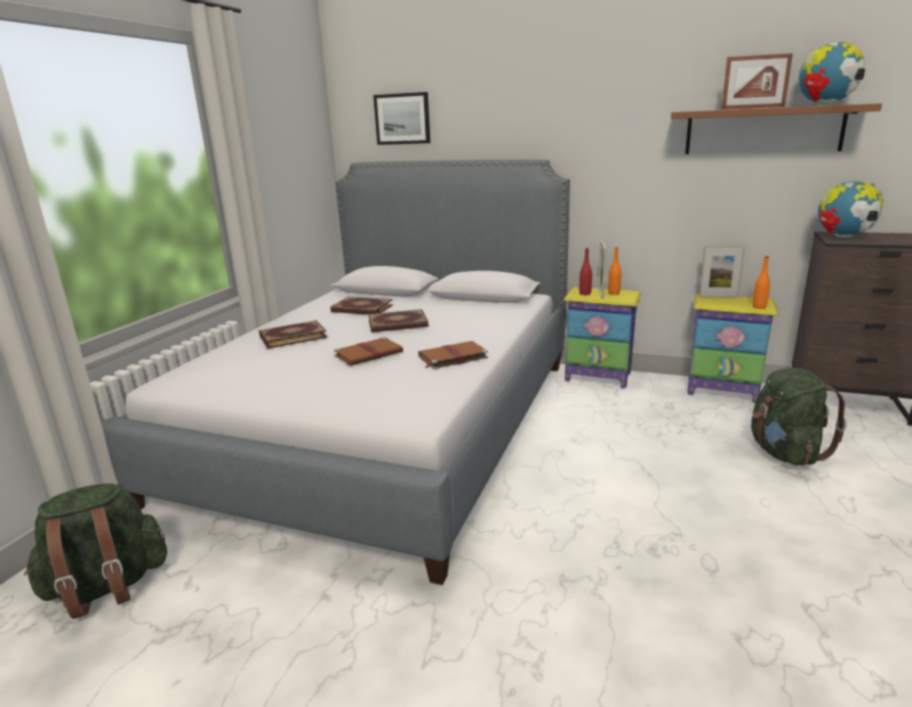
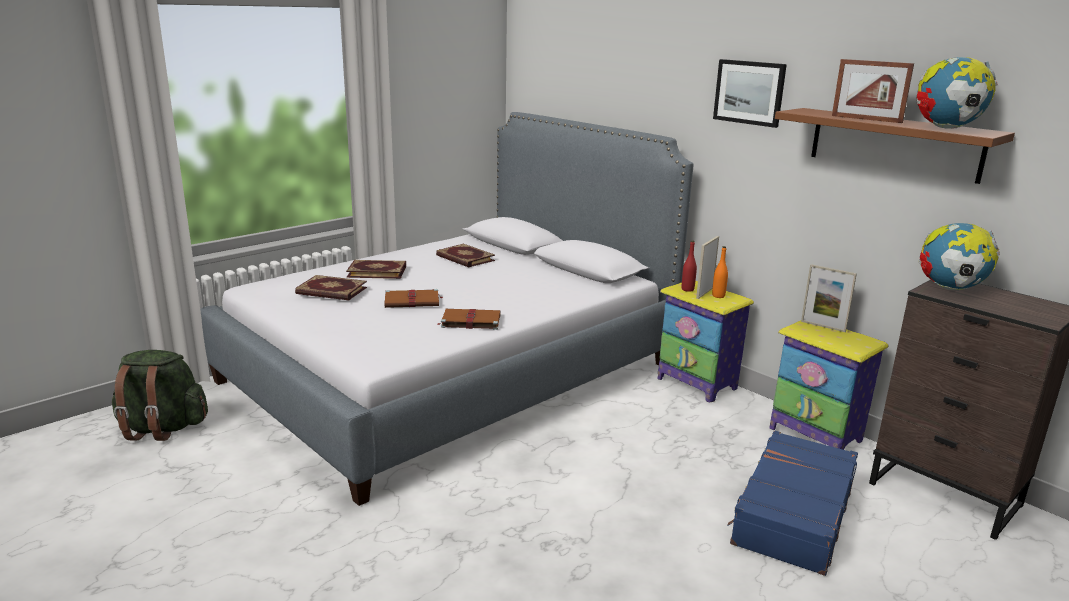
camera: 25 degrees right, 0 degrees up
book [368,309,428,332] -> book moved to [295,275,367,300]
picture [373,92,430,145] -> picture moved to [713,59,787,128]
green backpack [751,368,847,466] -> blue suitcase [727,431,858,576]
orange bottle [753,256,770,309] -> none

